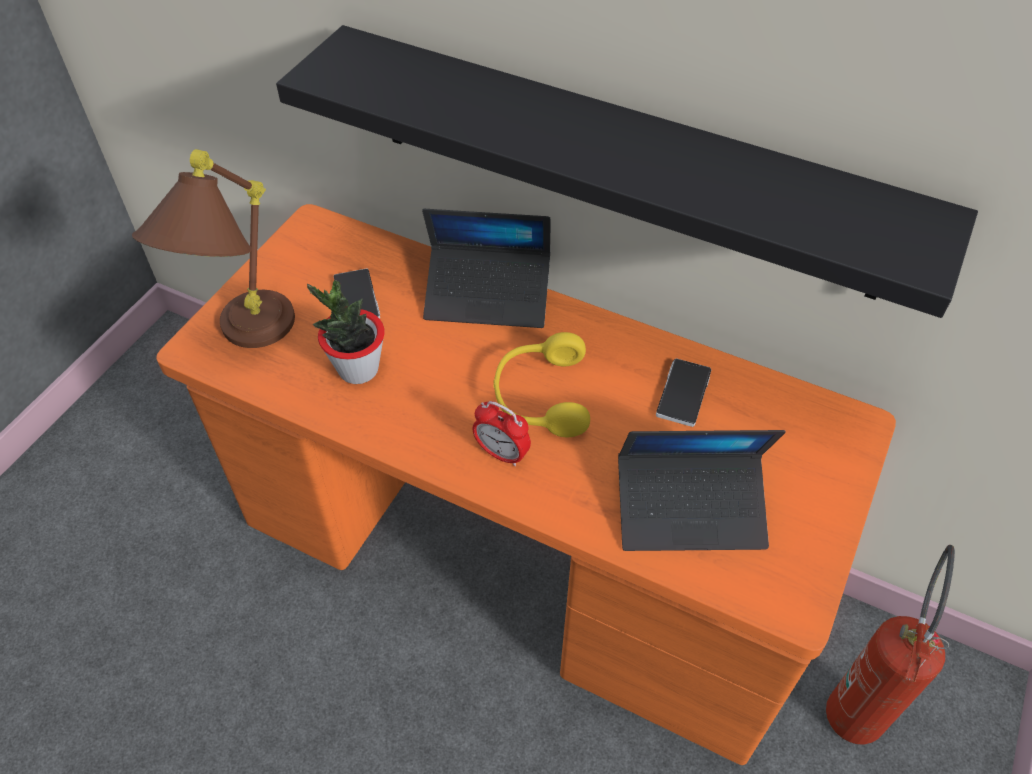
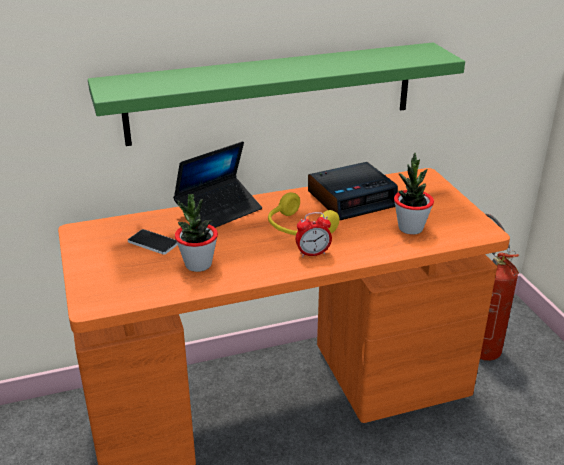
camera: 45 degrees left, 20 degrees down
brown table lamp [132,149,295,348] -> none
black shelf [276,25,978,318] -> green shelf [88,43,465,146]
laptop [618,430,786,551] -> potted plant [394,153,434,235]
phone [656,358,711,427] -> alarm clock [308,162,398,220]

